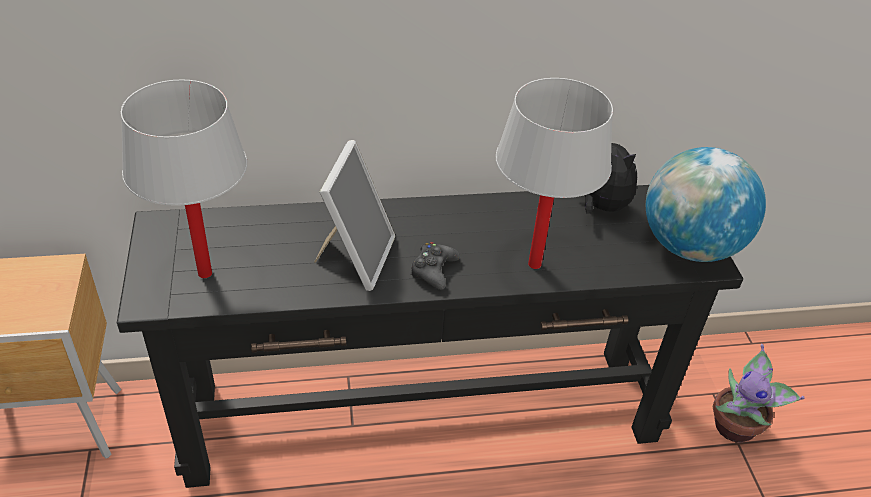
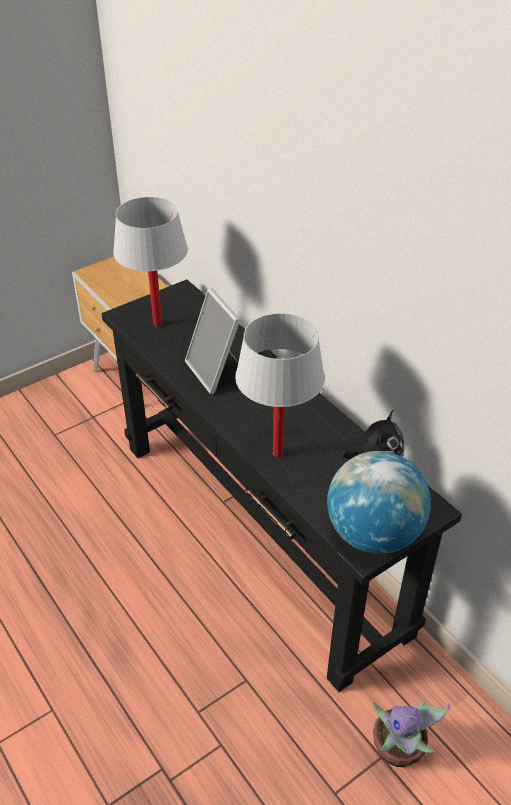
camera: 65 degrees right, 0 degrees up
picture frame [314,140,395,291] -> picture frame turned 75 degrees clockwise [185,288,240,394]
black game controller [410,242,460,290] -> none

